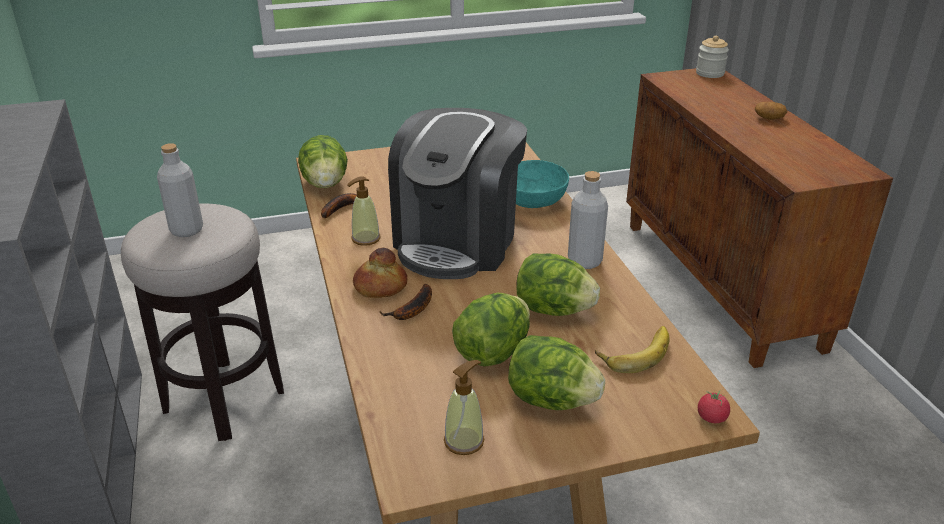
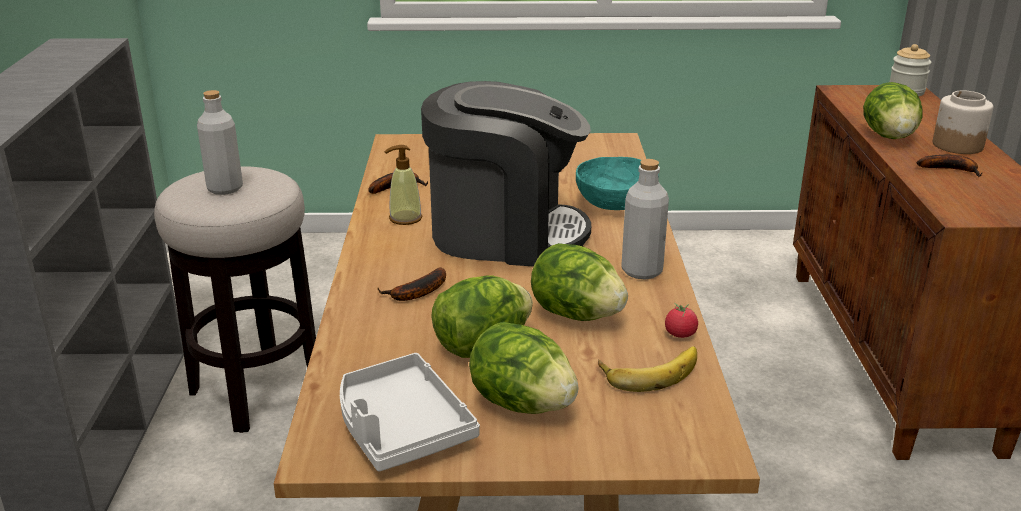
camera: 15 degrees right, 5 degrees down
lettuce [298,135,348,188] -> lettuce moved to [863,82,922,139]
bread [353,248,408,298] -> none
coffee machine [388,108,527,279] -> coffee machine turned 120 degrees counterclockwise [421,81,591,267]
soap dispenser [444,360,484,455] -> grey tray [340,353,480,471]
tomato [698,390,730,423] -> tomato moved to [665,303,698,338]
potato [755,102,787,120] -> jar [933,90,993,154]
none -> banana [917,155,982,177]

